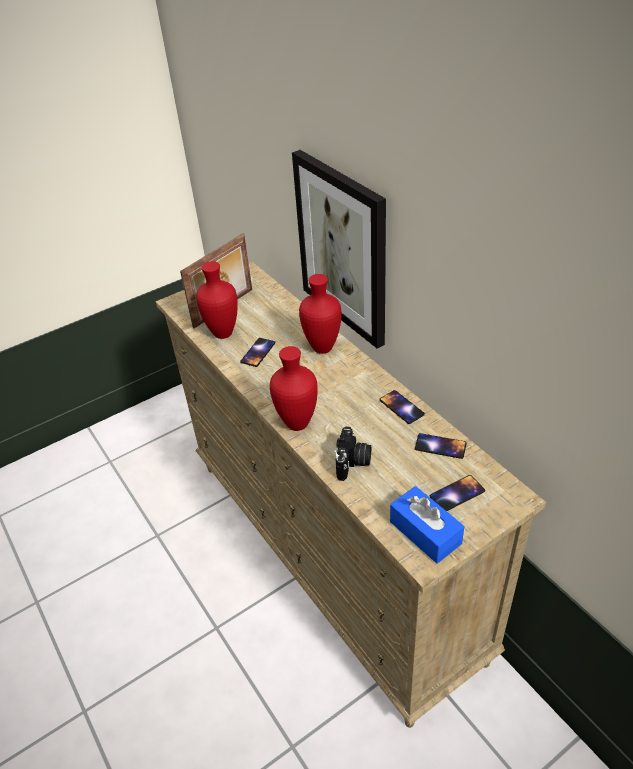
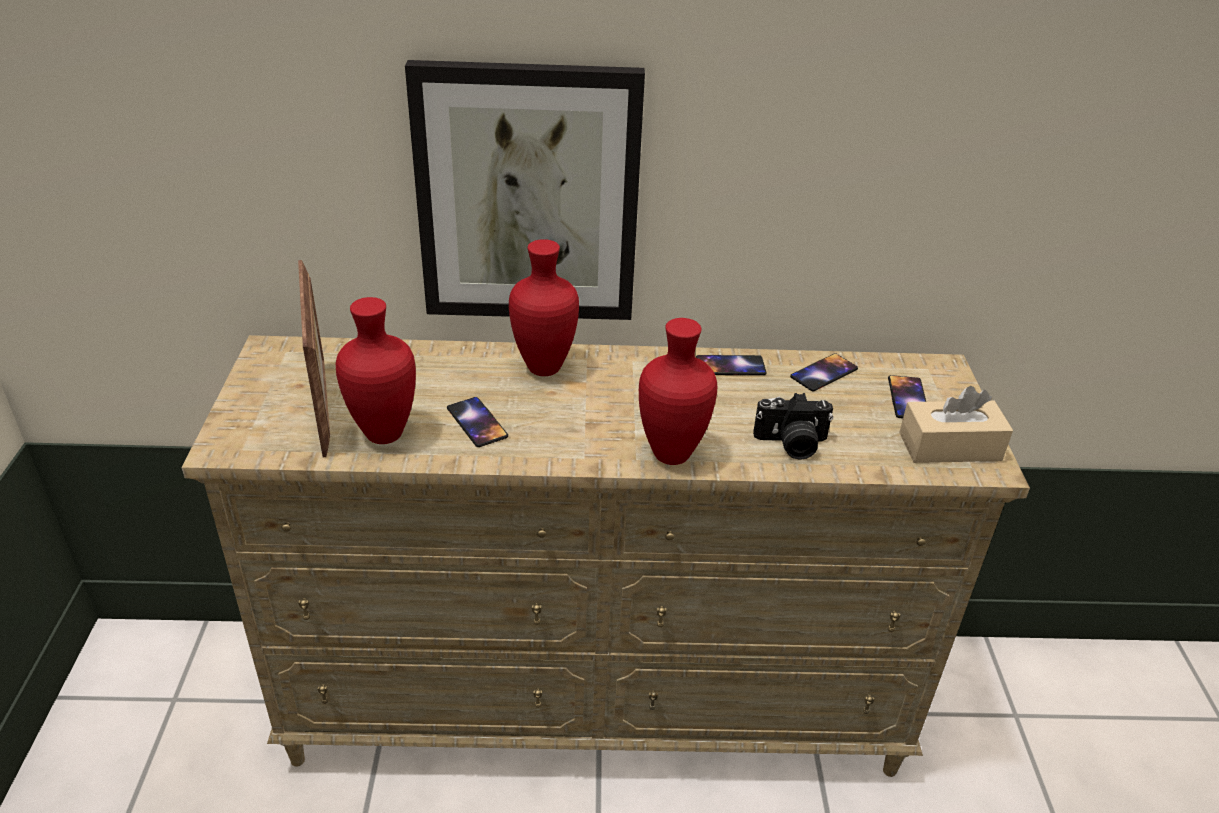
camera: 60 degrees left, 5 degrees down
camera [334,427,371,481] -> camera turned 135 degrees clockwise [753,393,833,460]
blue tissue box [390,486,464,564] -> beige tissue box [899,386,1013,463]

